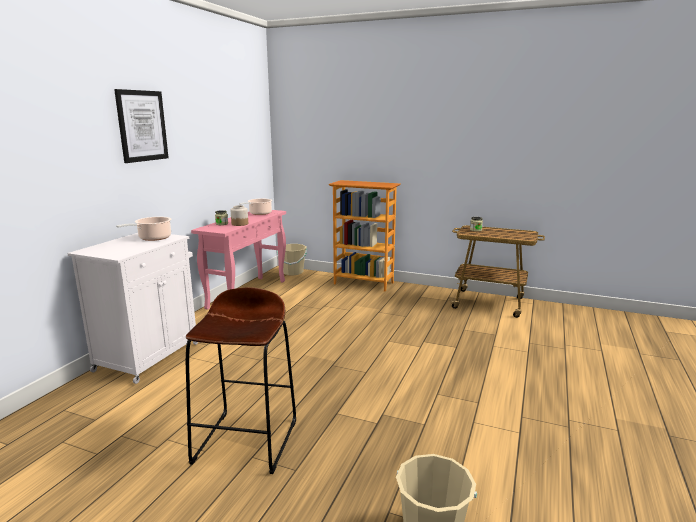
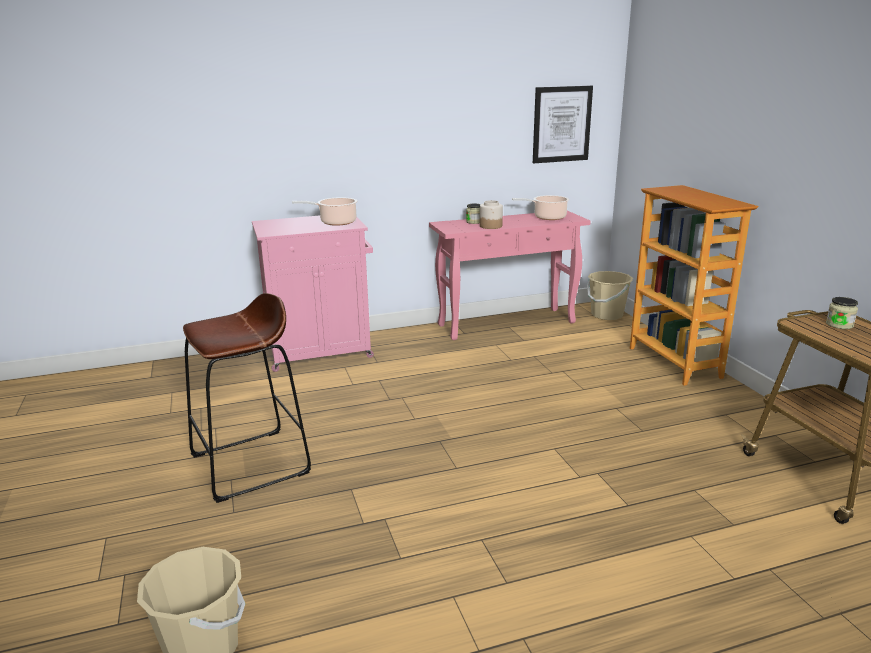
camera: 50 degrees right, 5 degrees up
white cabinet [67,233,198,384] -> pink cabinet [252,216,374,372]
picture [114,89,169,163] -> picture moved to [533,86,593,163]

